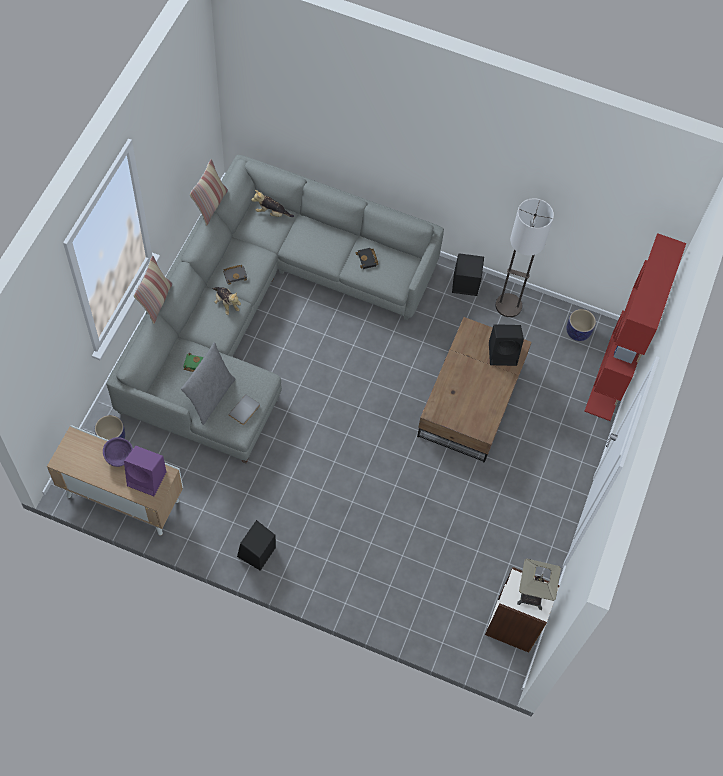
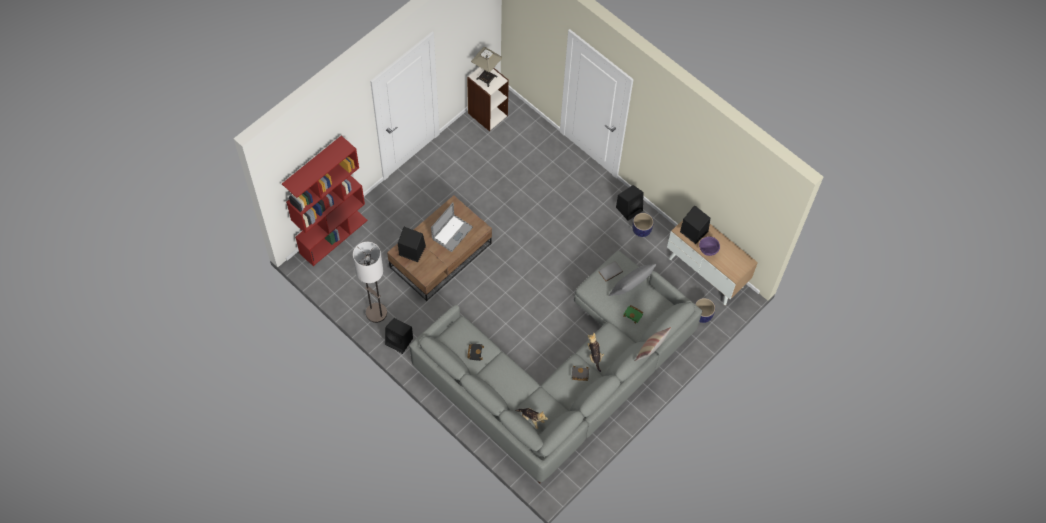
camera: 155 degrees left, 0 degrees up
purple speaker [124,446,166,496] -> black speaker [680,205,710,244]
pillow [189,159,228,226] -> none
planter [566,309,596,341] -> planter moved to [632,213,654,237]
none -> laptop [431,203,473,252]

